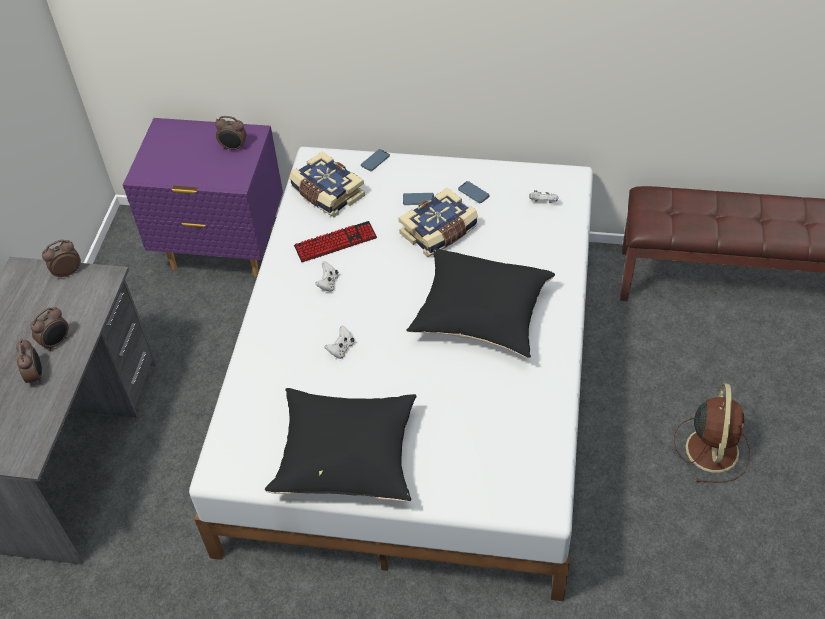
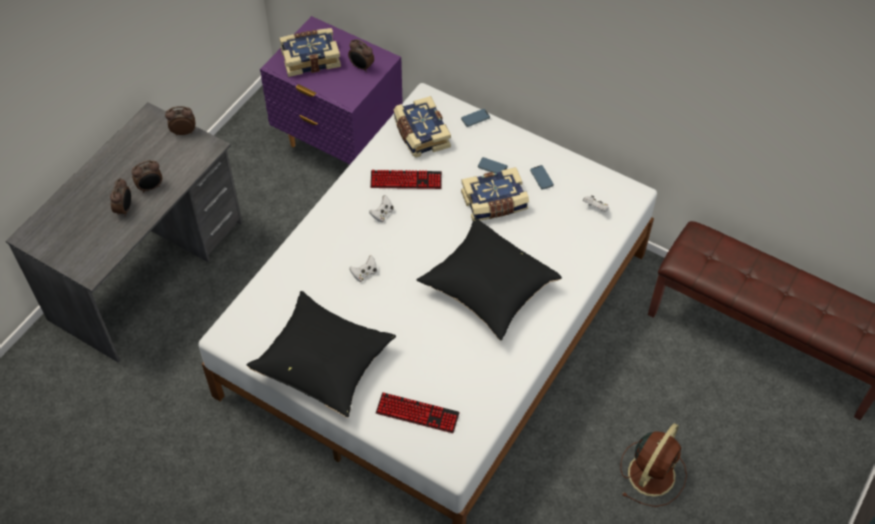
camera: 20 degrees right, 5 degrees up
none -> book [279,28,341,77]
none -> keyboard [376,392,460,433]

